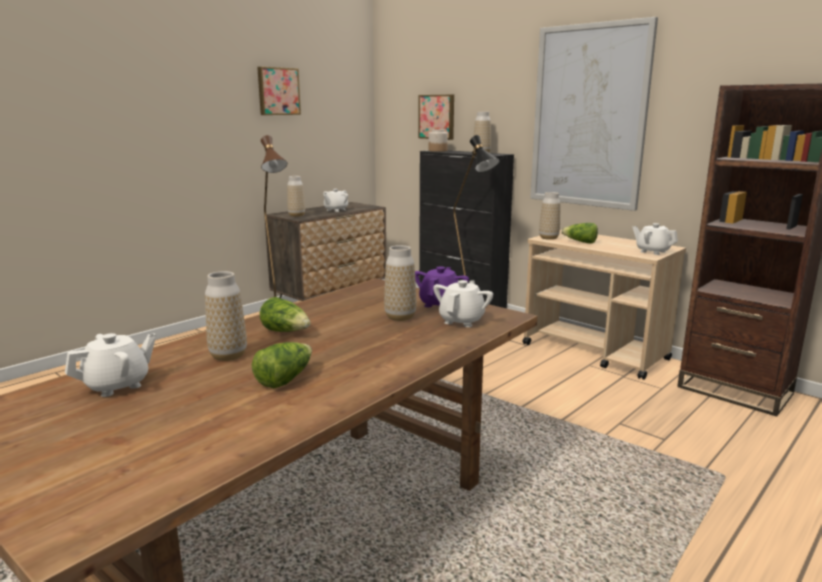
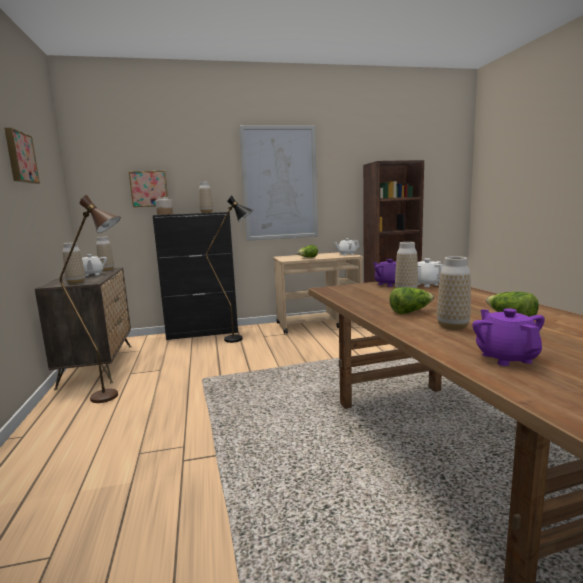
camera: 55 degrees left, 5 degrees down
white teapot [65,333,156,397] -> purple teapot [473,308,545,366]
vase [539,192,560,240] -> vase moved to [96,236,114,271]

